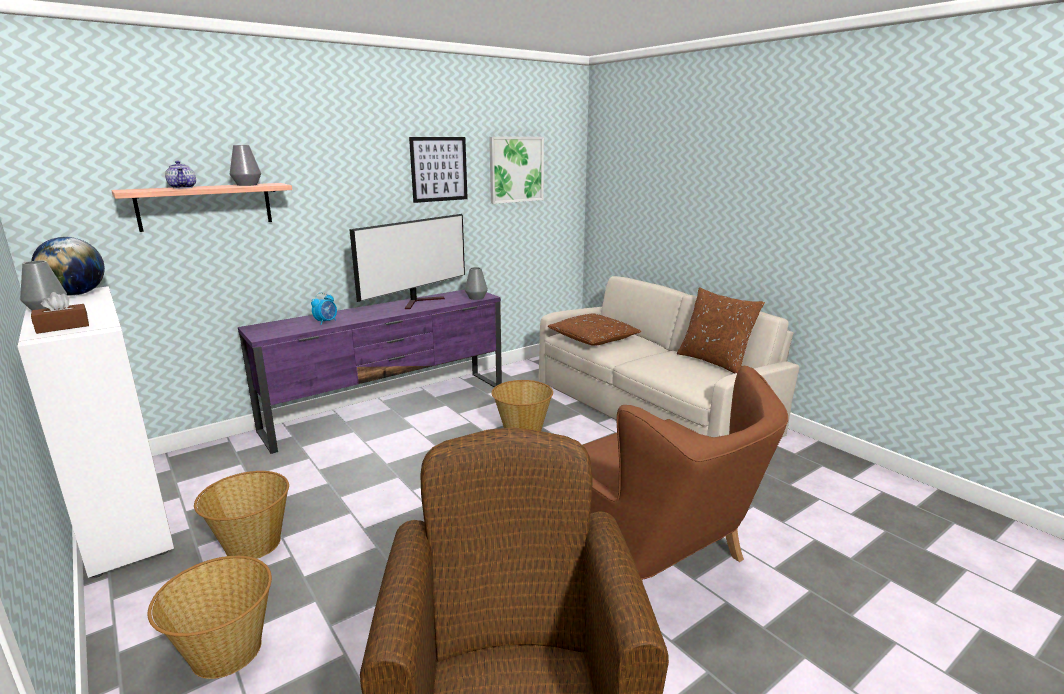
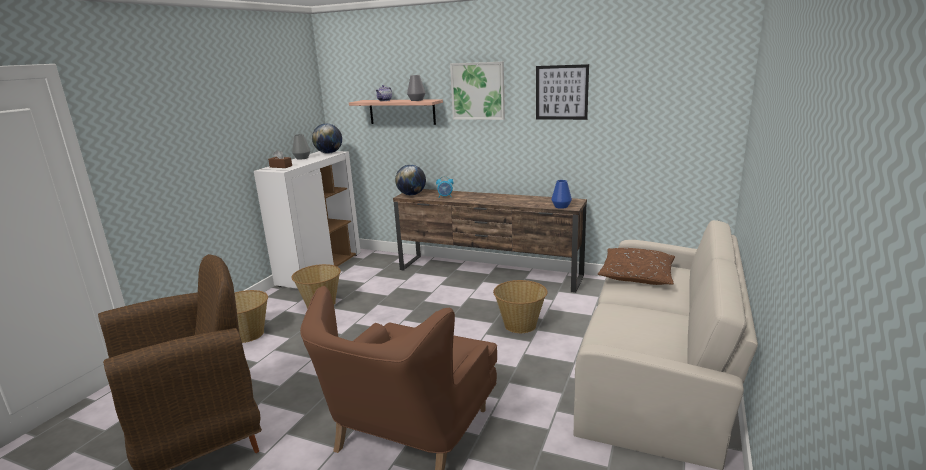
camera: 60 degrees right, 0 degrees up
purple tv stand [238,289,502,454] -> brown tv stand [393,189,587,293]
television [349,214,465,309] -> none
grey vase [465,267,488,300] -> blue vase [551,180,572,209]
picture [489,137,544,204] -> picture moved to [450,62,505,120]
brown pillow [677,287,765,374] -> none
none -> globe [395,165,426,195]

